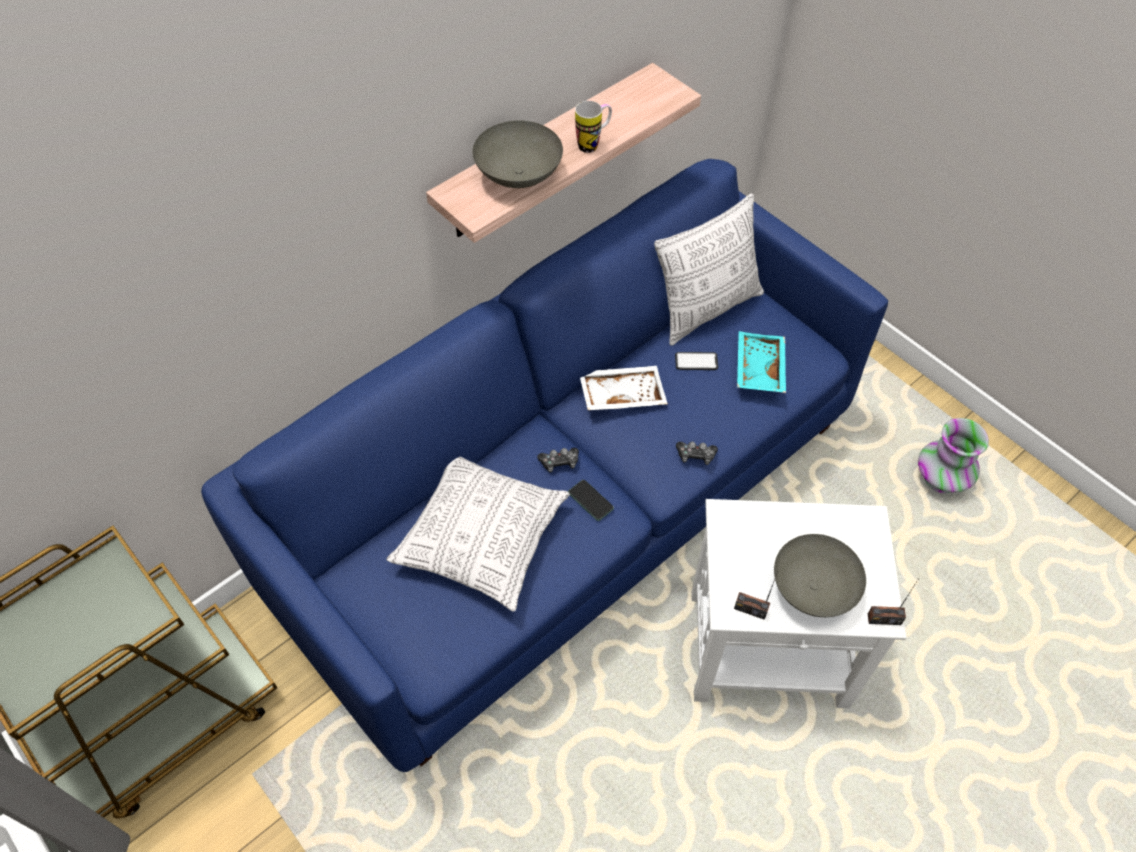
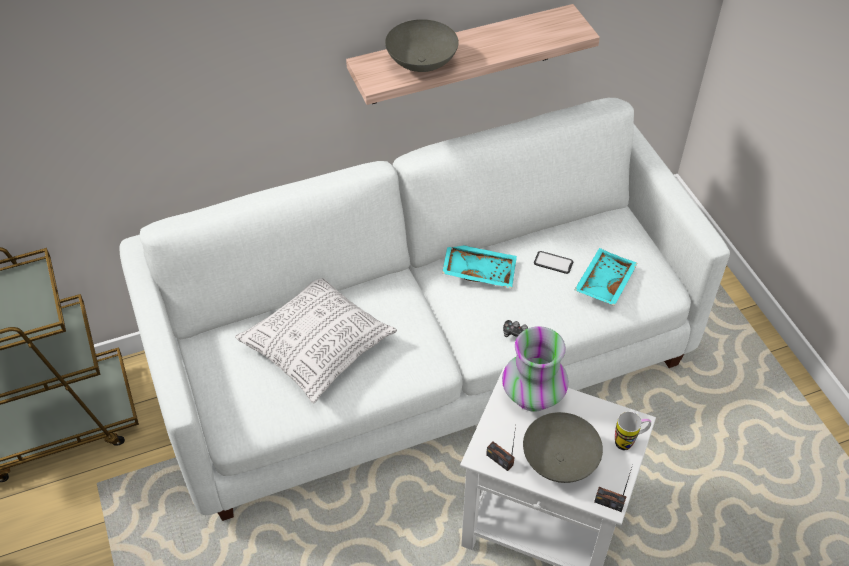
camera: 20 degrees right, 5 degrees down
blue sofa [201,159,888,772] -> white sofa [120,98,730,521]
game controller [537,448,579,473] -> none
phone [568,480,614,521] -> none
mug [575,101,612,153] -> mug moved to [615,411,651,450]
white tray [580,366,668,410] -> turquoise tray [442,245,517,288]
pillow [654,193,764,346] -> none
vase [918,418,989,493] -> vase moved to [502,326,569,412]

